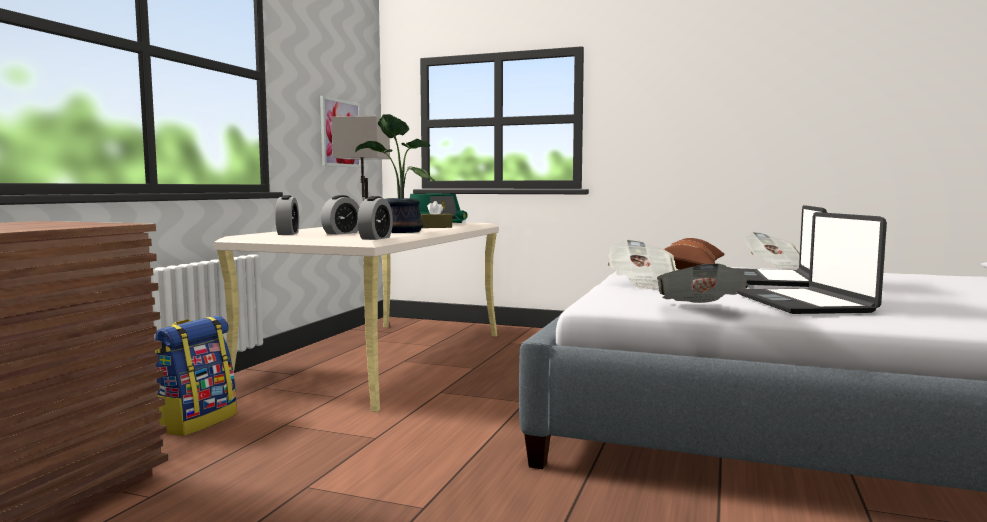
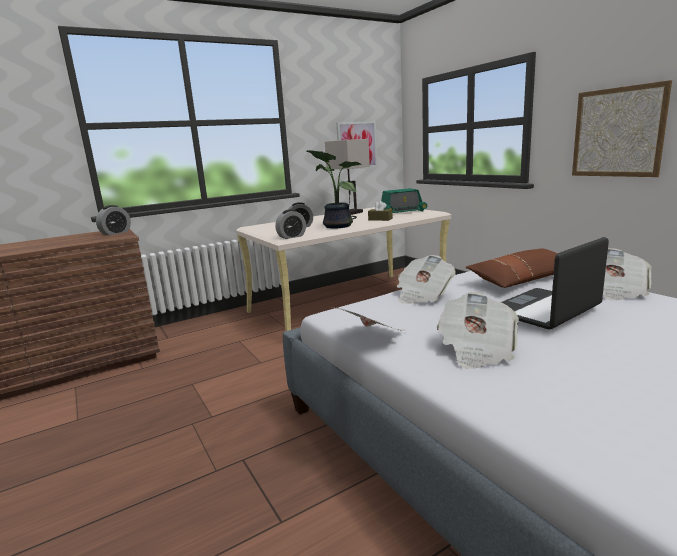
camera: 40 degrees right, 10 degrees up
backpack [155,316,237,436] -> none
alarm clock [275,195,299,235] -> alarm clock moved to [96,205,131,235]
laptop [737,212,887,314] -> newspaper [437,292,519,369]
none -> picture [572,80,672,177]

